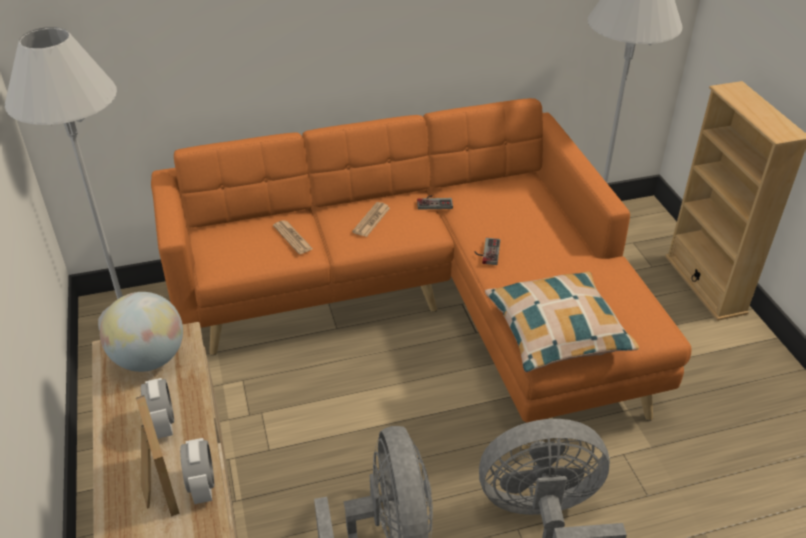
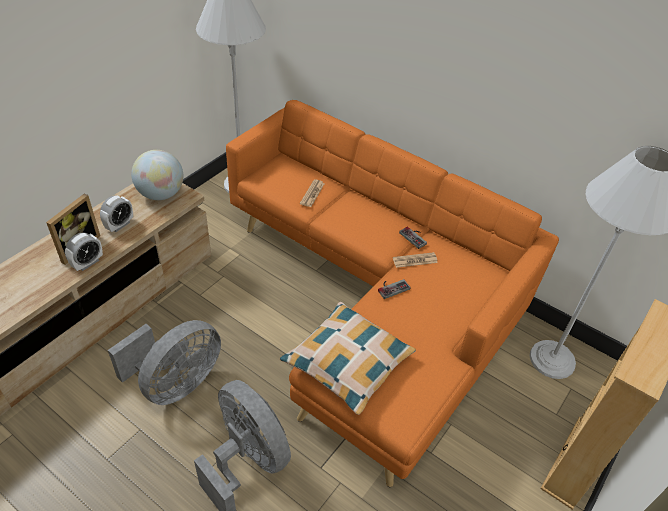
camera: 50 degrees right, 5 degrees up
newspaper [352,202,390,237] -> newspaper moved to [393,252,438,268]

